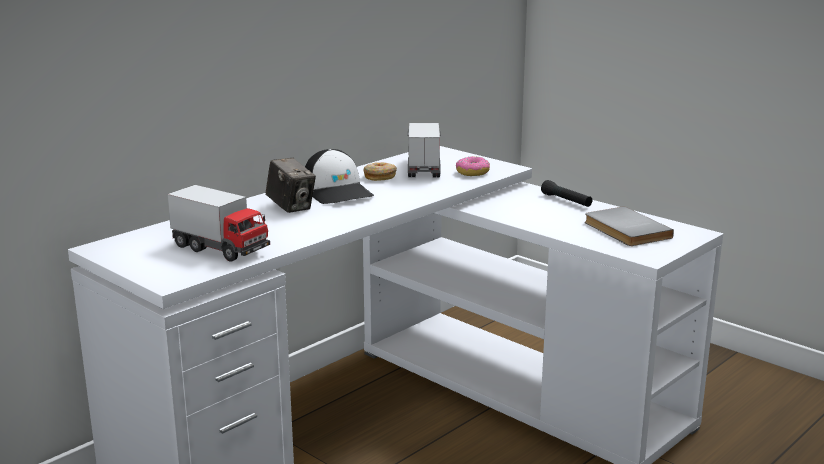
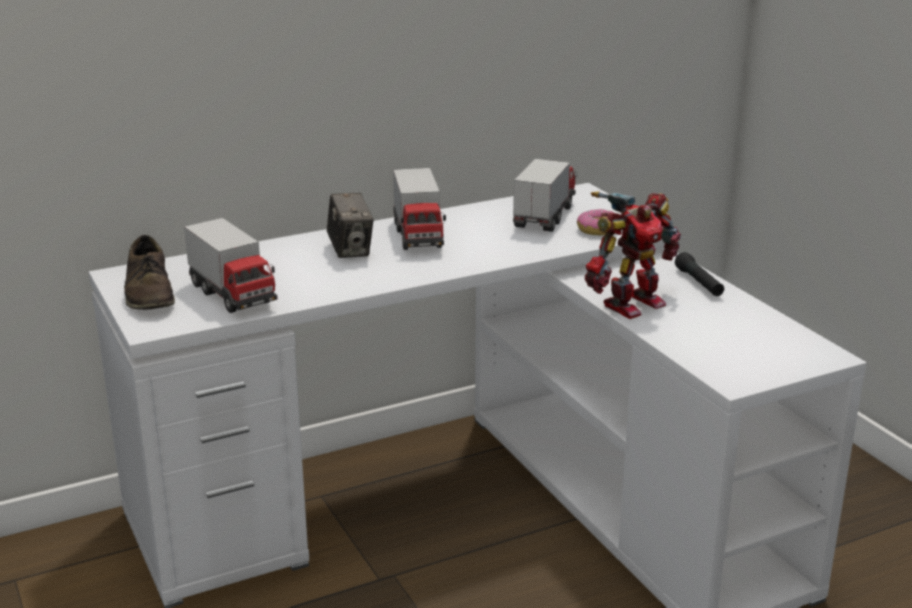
camera: 20 degrees right, 5 degrees up
cap [305,149,374,204] -> toy truck [393,168,446,250]
donut [364,162,397,181] -> none
grey book [585,206,674,246] -> none
none -> brown shoe [124,235,175,310]
none -> toy robot [585,191,682,319]

